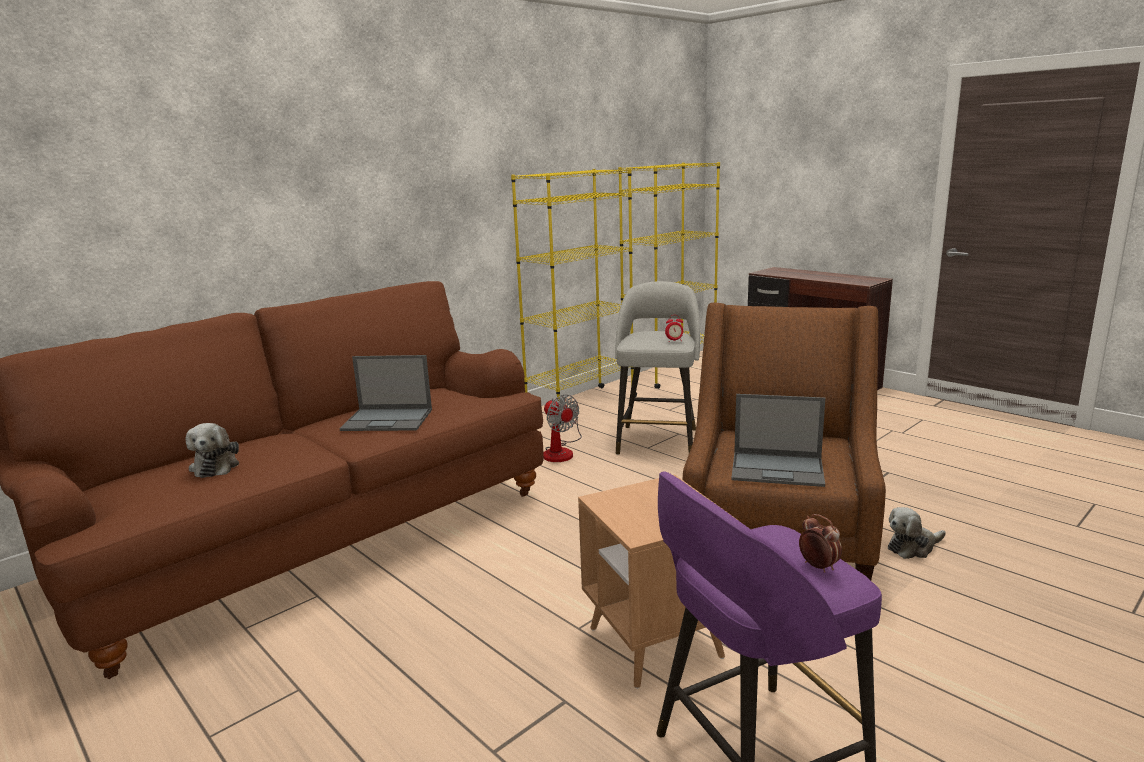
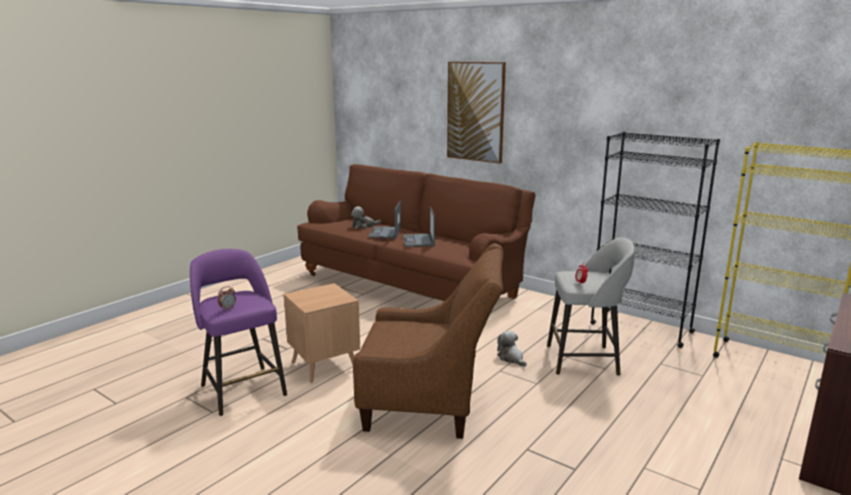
camera: 80 degrees right, 0 degrees up
yellow bookcase [511,169,637,423] -> black bookcase [590,132,720,348]
fan [543,395,582,462] -> none
laptop [731,394,825,487] -> laptop moved to [368,201,401,238]
plush toy [888,507,946,559] -> plush toy moved to [497,331,527,367]
none -> picture [447,62,506,164]

